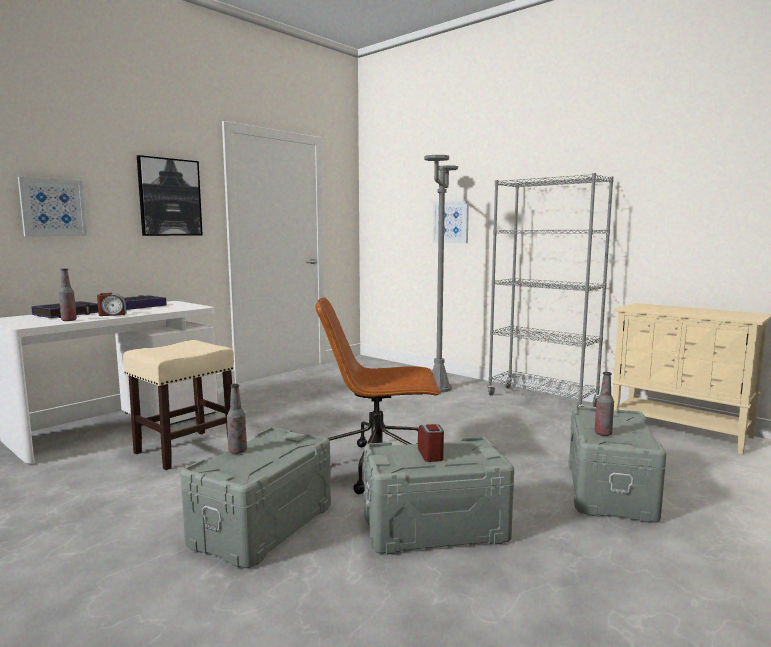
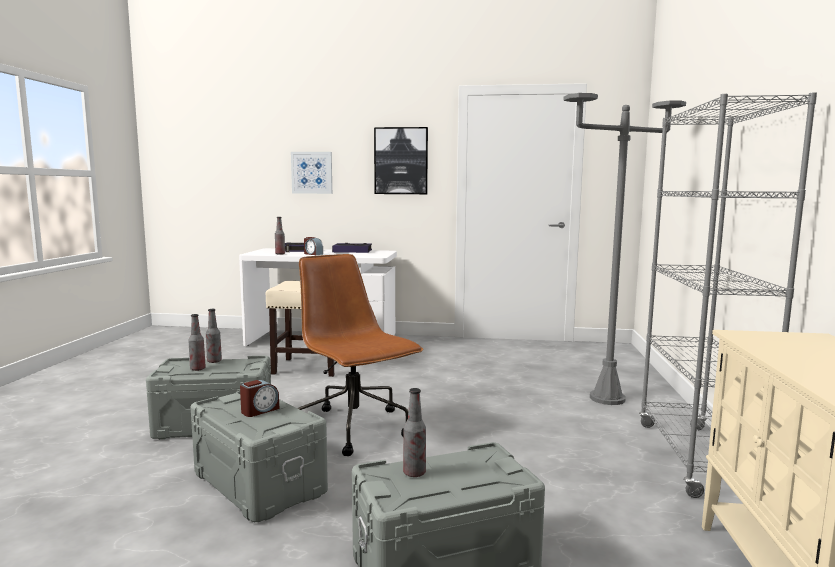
camera: 55 degrees right, 0 degrees up
picture [433,201,469,243] -> none
none -> bottle [188,314,206,371]

